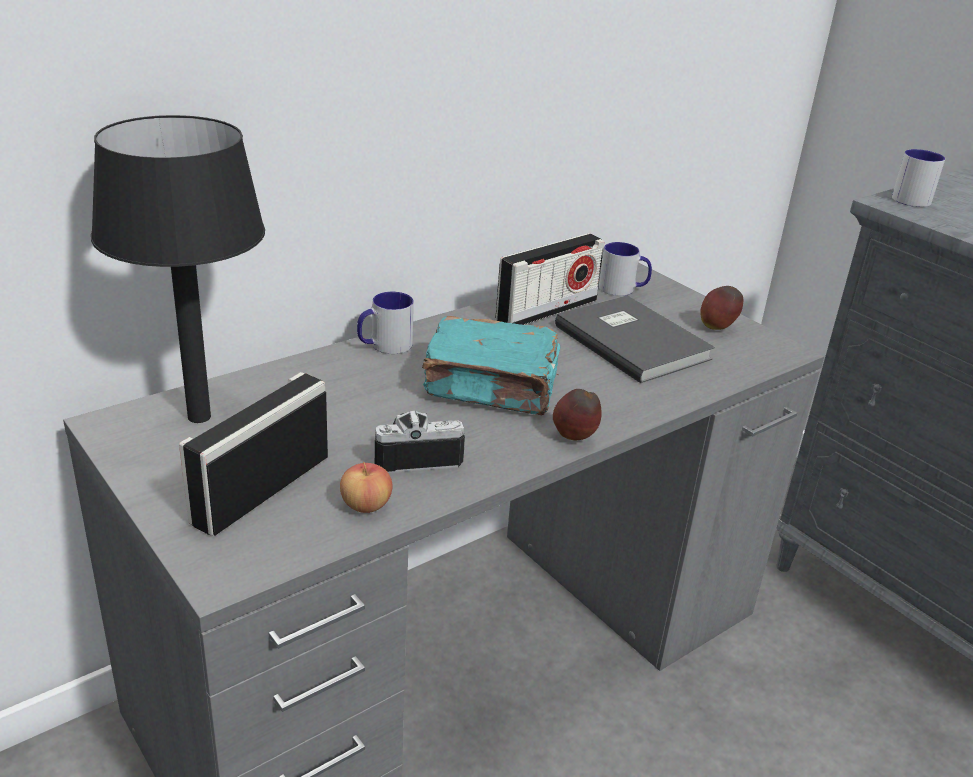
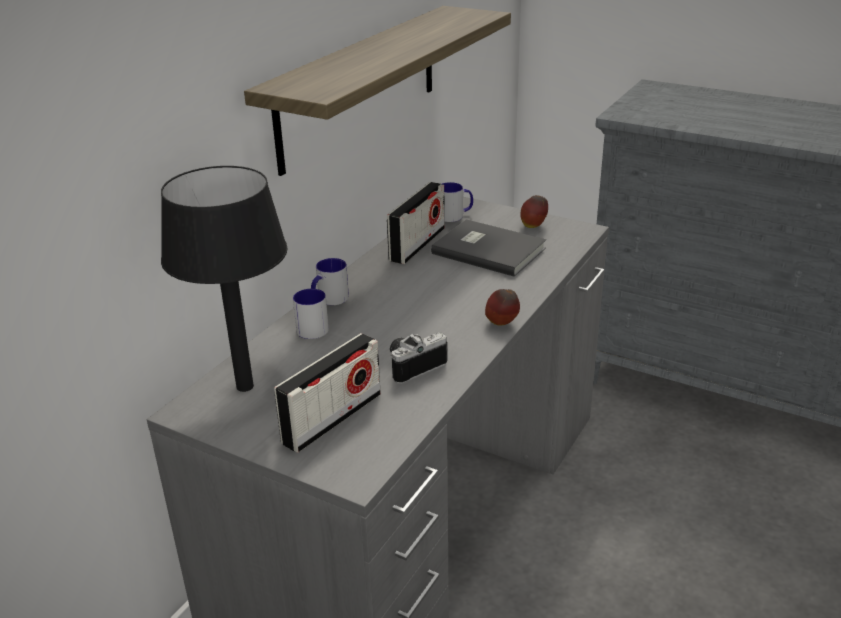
camera: 20 degrees left, 0 degrees up
radio [179,372,328,536] -> radio turned 150 degrees counterclockwise [274,333,381,453]
apple [340,462,393,513] -> none
turquoise book [422,316,560,415] -> none
mug [892,149,945,207] -> mug moved to [293,289,329,339]
none -> shelf [244,6,511,176]

